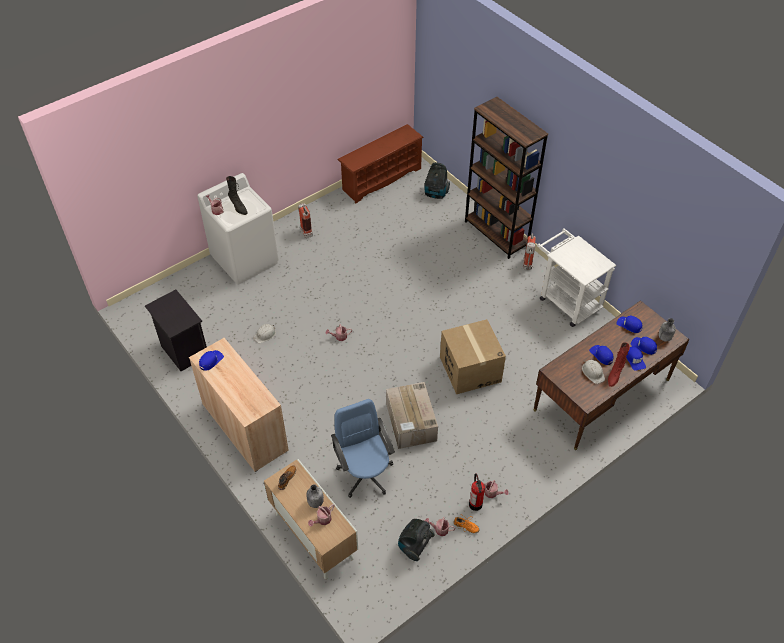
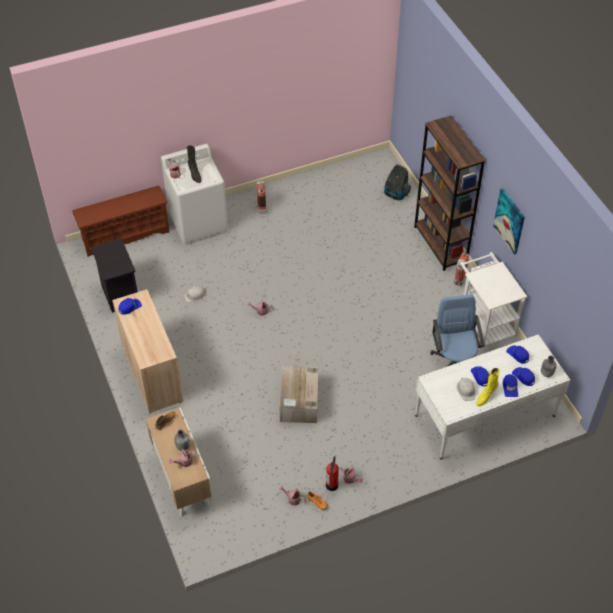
camera: 15 degrees right, 0 degrees up
blue office chair [331,399,395,498] -> blue office chair moved to [430,295,484,367]
brown shoe rack [338,124,424,204] -> brown shoe rack moved to [72,186,170,257]
vacuum cleaner [398,519,435,561] -> none
cardboard box [440,319,506,394] -> none
brown desk [534,300,690,450] -> white desk [415,334,570,460]
red boot [608,342,630,387] -> yellow boot [476,368,500,406]
none -> picture [493,188,525,255]

